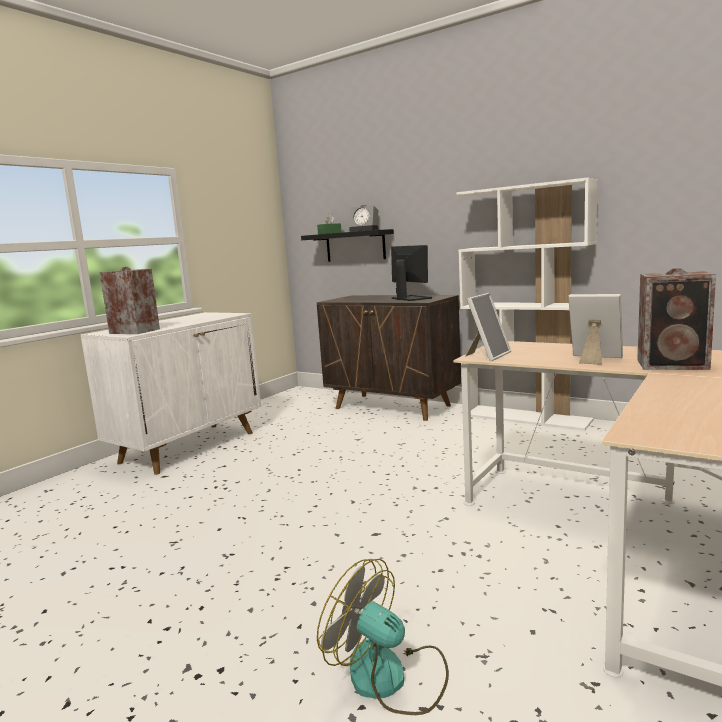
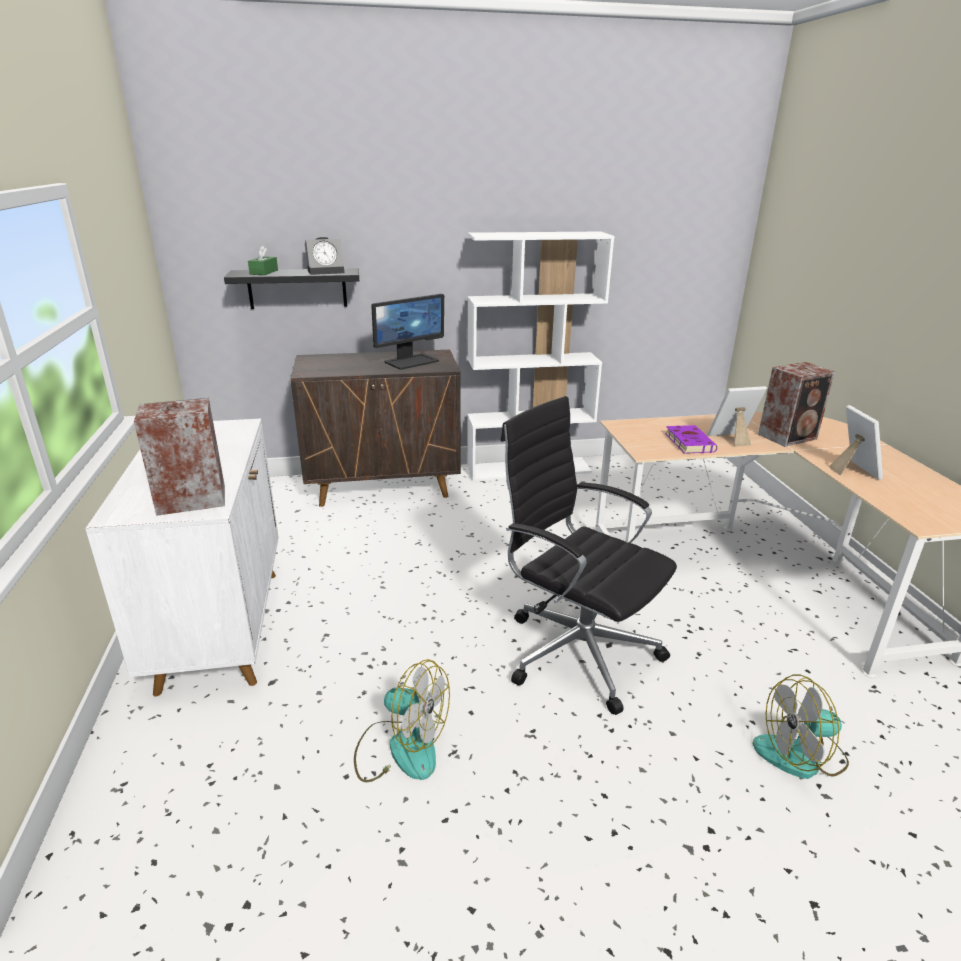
camera: 45 degrees left, 15 degrees up
monitor [391,245,432,301] -> monitor turned 120 degrees clockwise [371,294,444,370]
picture frame [465,293,511,361] -> picture frame moved to [829,405,883,480]
none -> fan [354,659,450,782]
none -> black office chair [501,396,677,715]
none -> purple book [665,425,717,454]

